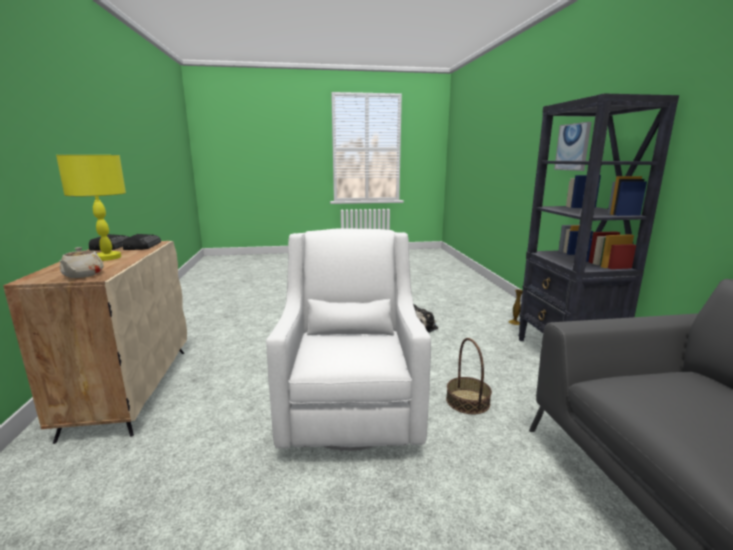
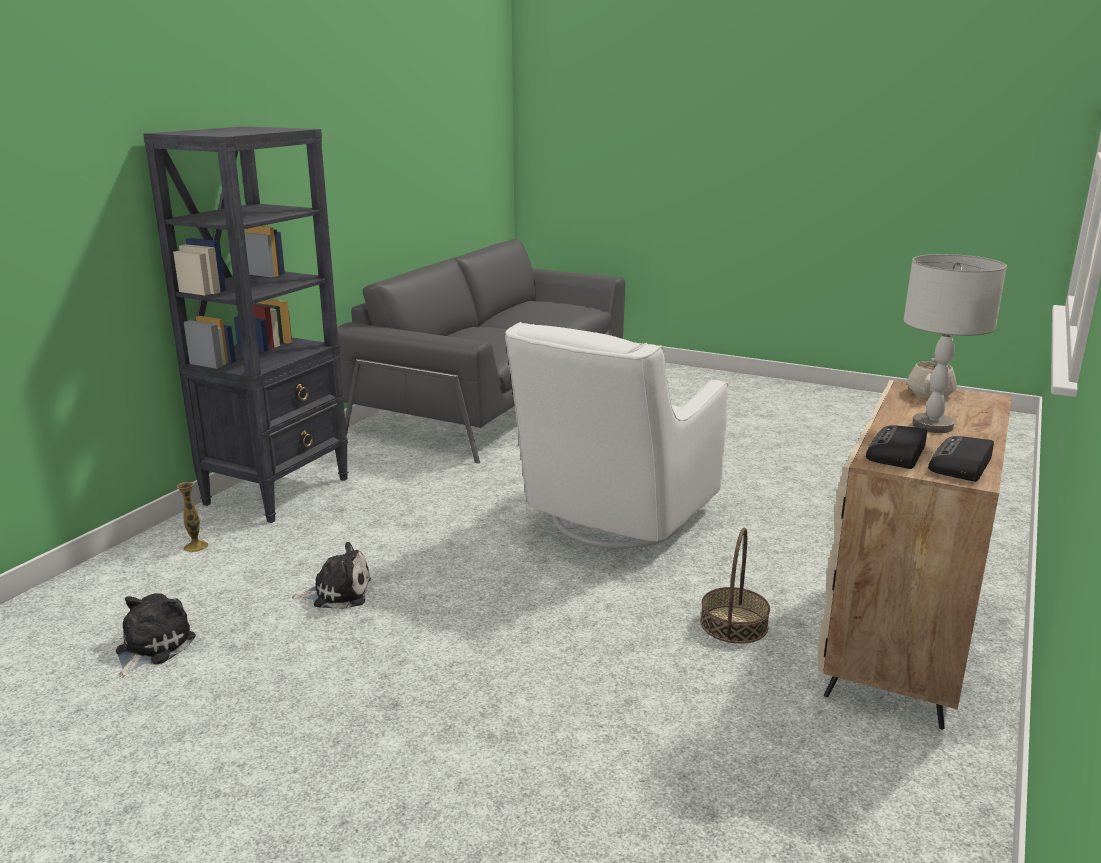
camera: 145 degrees left, 5 degrees up
yellow table lamp [56,155,126,261] -> grey table lamp [903,254,1007,433]
basket [446,338,492,414] -> basket moved to [700,528,770,644]
picture [554,122,591,171] -> none
none -> plush toy [116,593,196,677]

